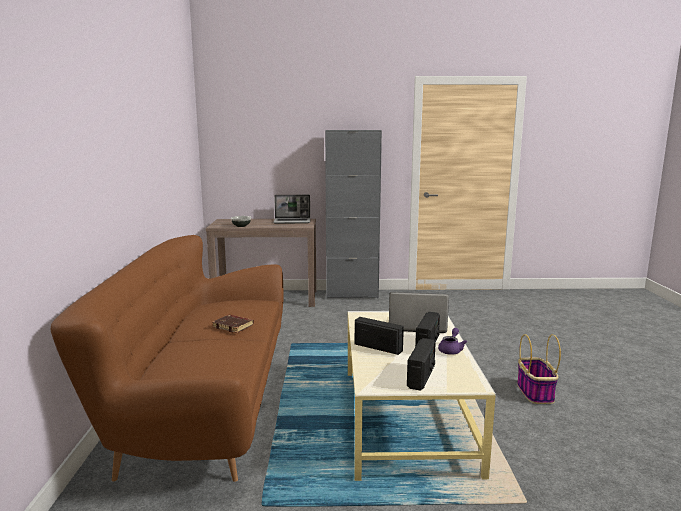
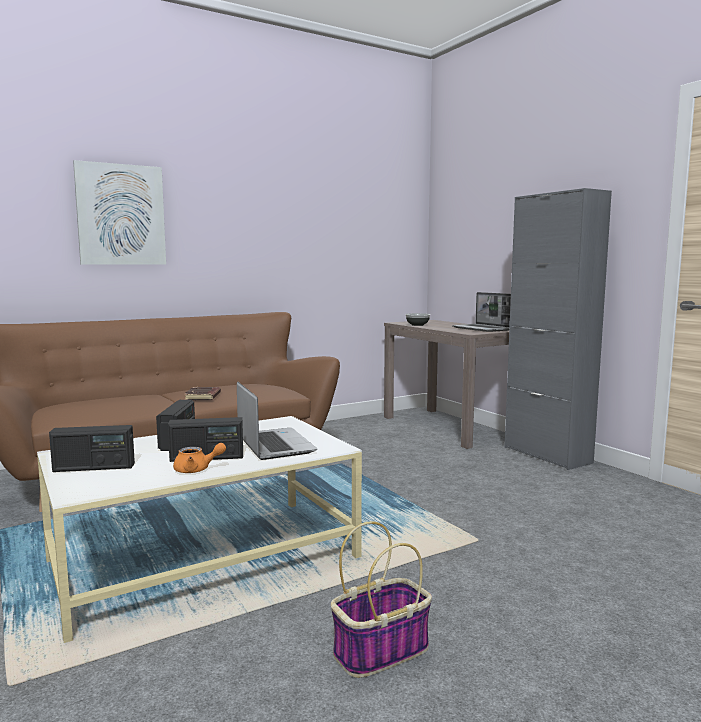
camera: 60 degrees right, 5 degrees down
purple teapot [438,328,467,355] -> orange teapot [173,443,226,473]
none -> picture [73,160,166,265]

